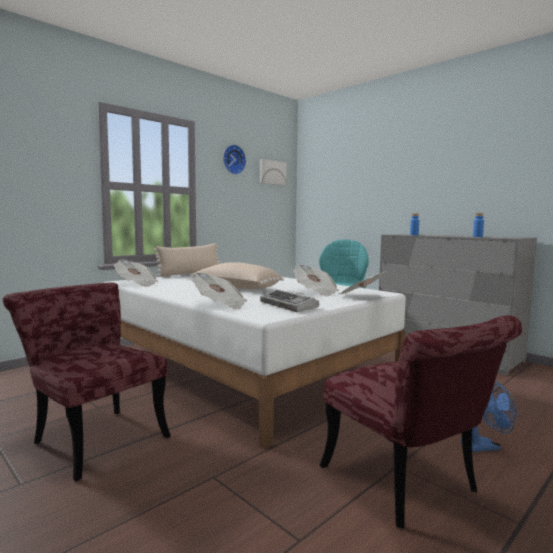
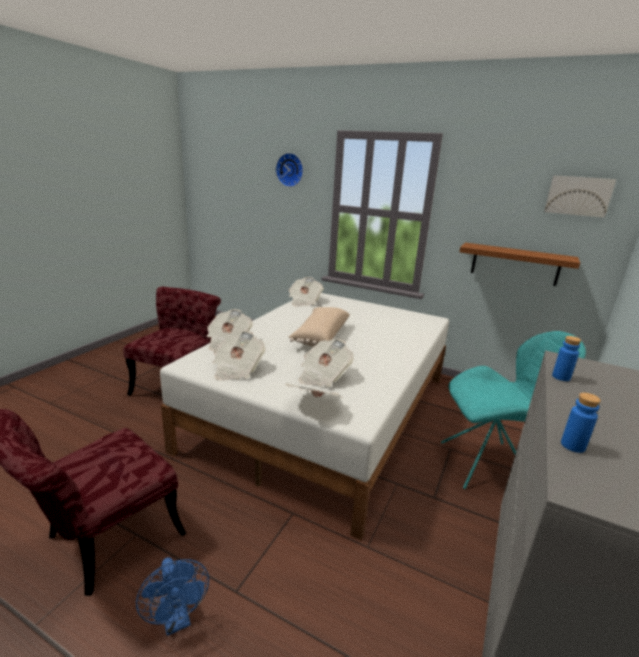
camera: 70 degrees right, 15 degrees up
beige pillow [153,243,220,277] -> none
wall clock [223,145,246,175] -> wall clock moved to [276,153,303,187]
keyboard [260,289,319,312] -> newspaper [213,331,265,381]
none -> brown shelf [460,243,580,286]

